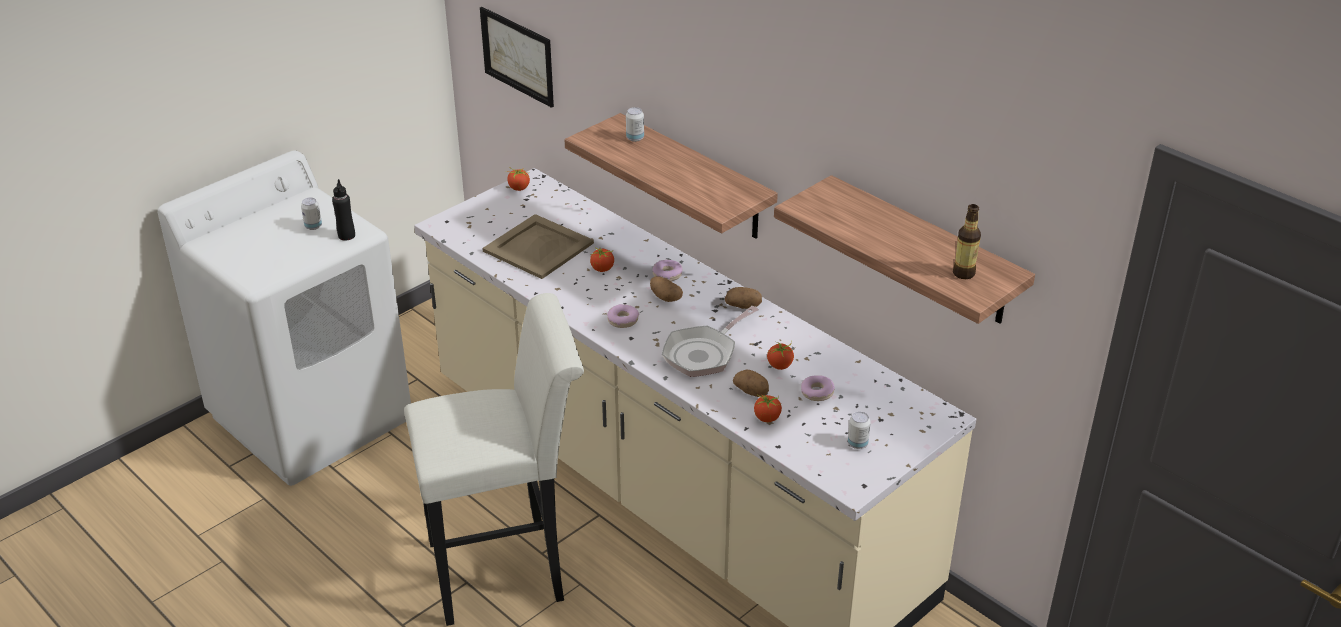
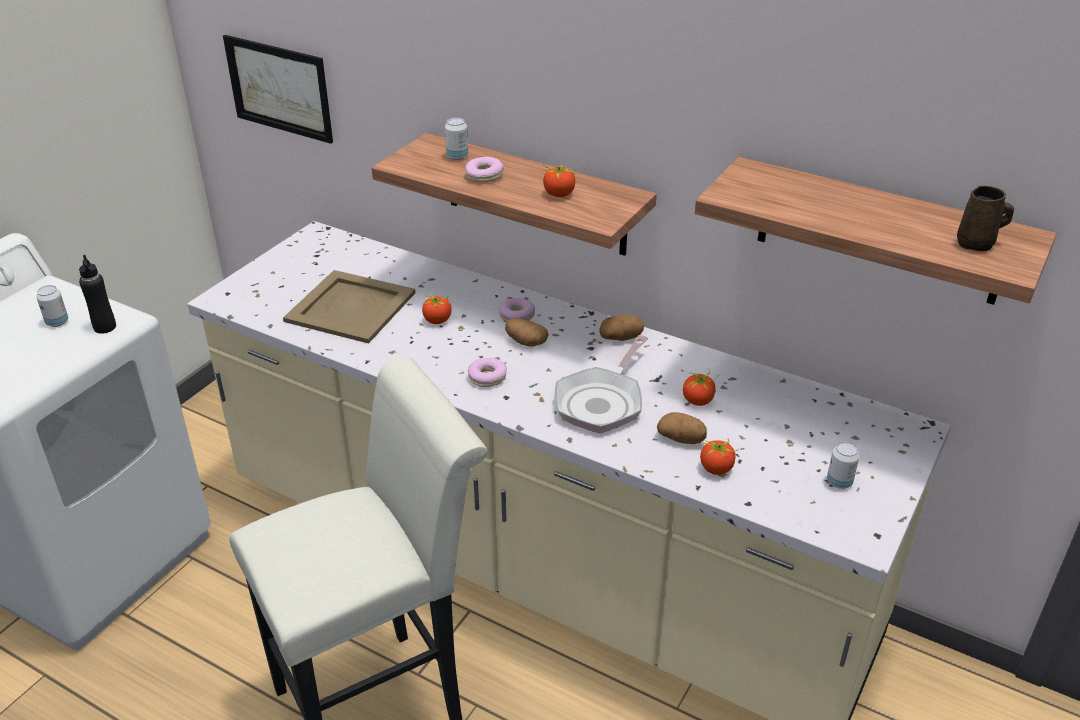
camera: 15 degrees left, 0 degrees up
tomato [507,166,530,191] -> tomato moved to [543,165,577,197]
donut [801,375,835,401] -> donut moved to [465,157,504,182]
bottle [953,204,981,279] -> brown mug [957,185,1014,251]

